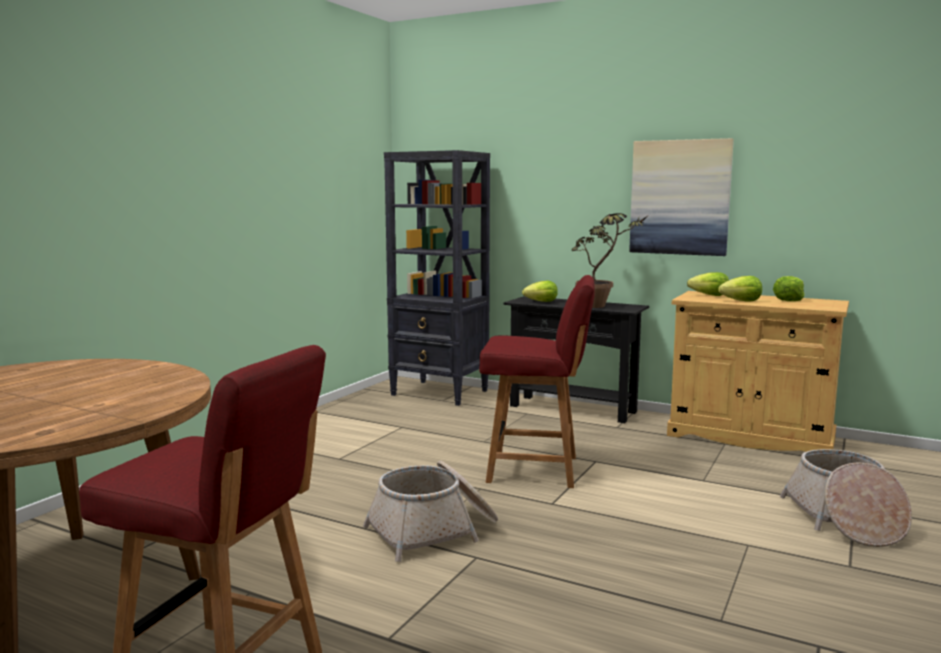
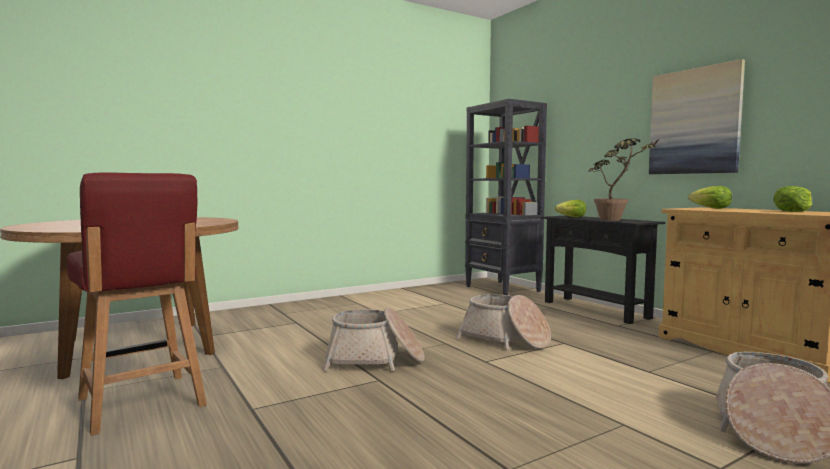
camera: 30 degrees right, 5 degrees down
red chair [479,275,594,488] -> basket [456,294,551,350]
lettuce [718,276,762,302] -> none

